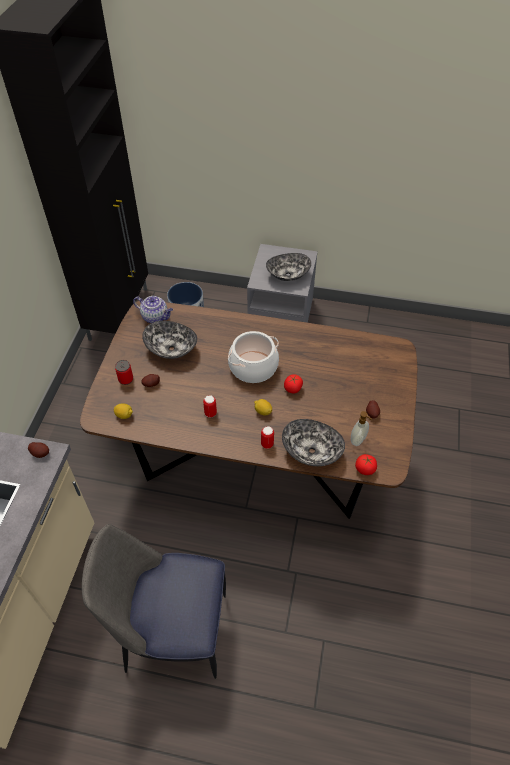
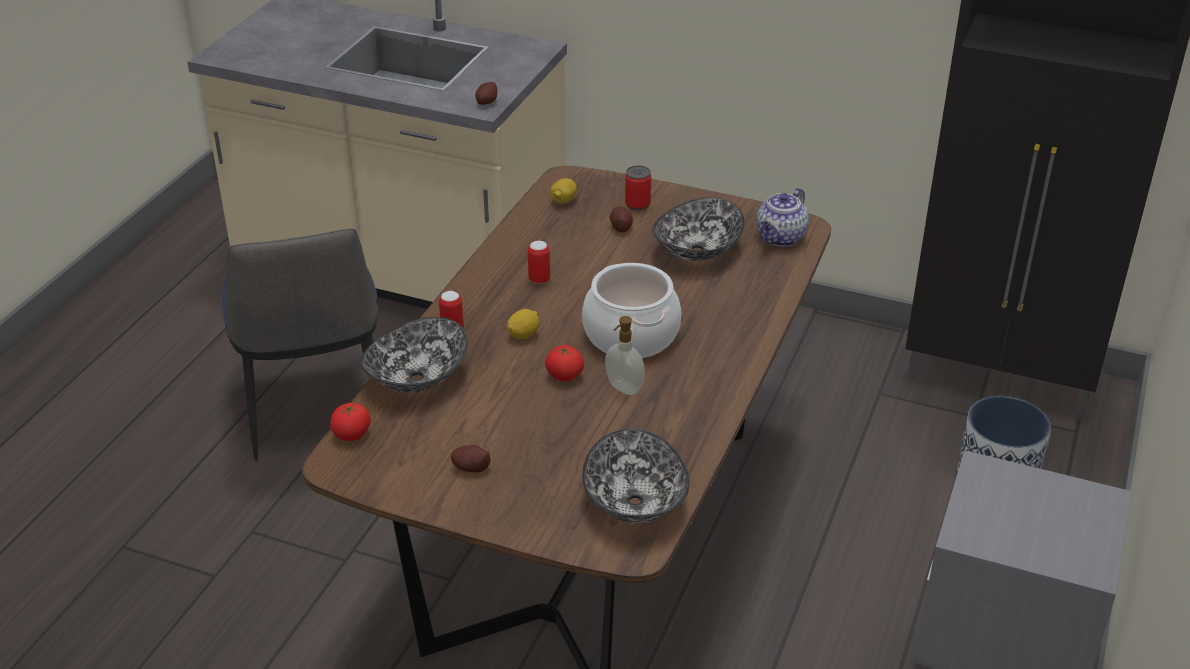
camera: 100 degrees right, 15 degrees down
chair [82,524,226,679] -> chair turned 150 degrees clockwise [221,228,378,461]
bowl [266,253,311,281] -> bowl moved to [582,429,690,523]
soap dispenser [351,411,372,446] -> soap dispenser moved to [605,316,645,395]

